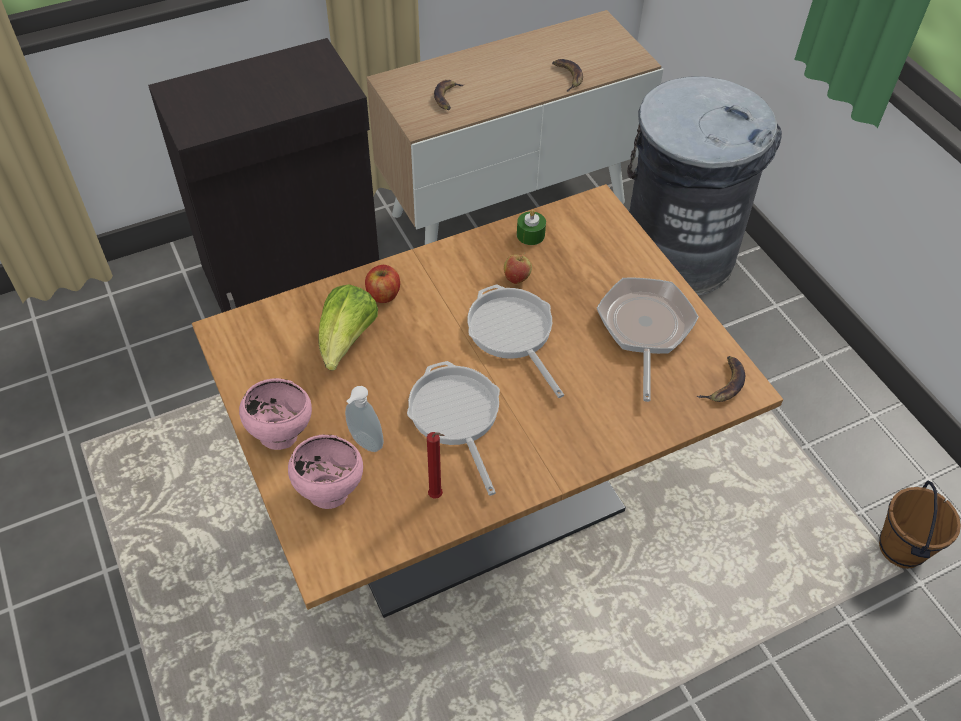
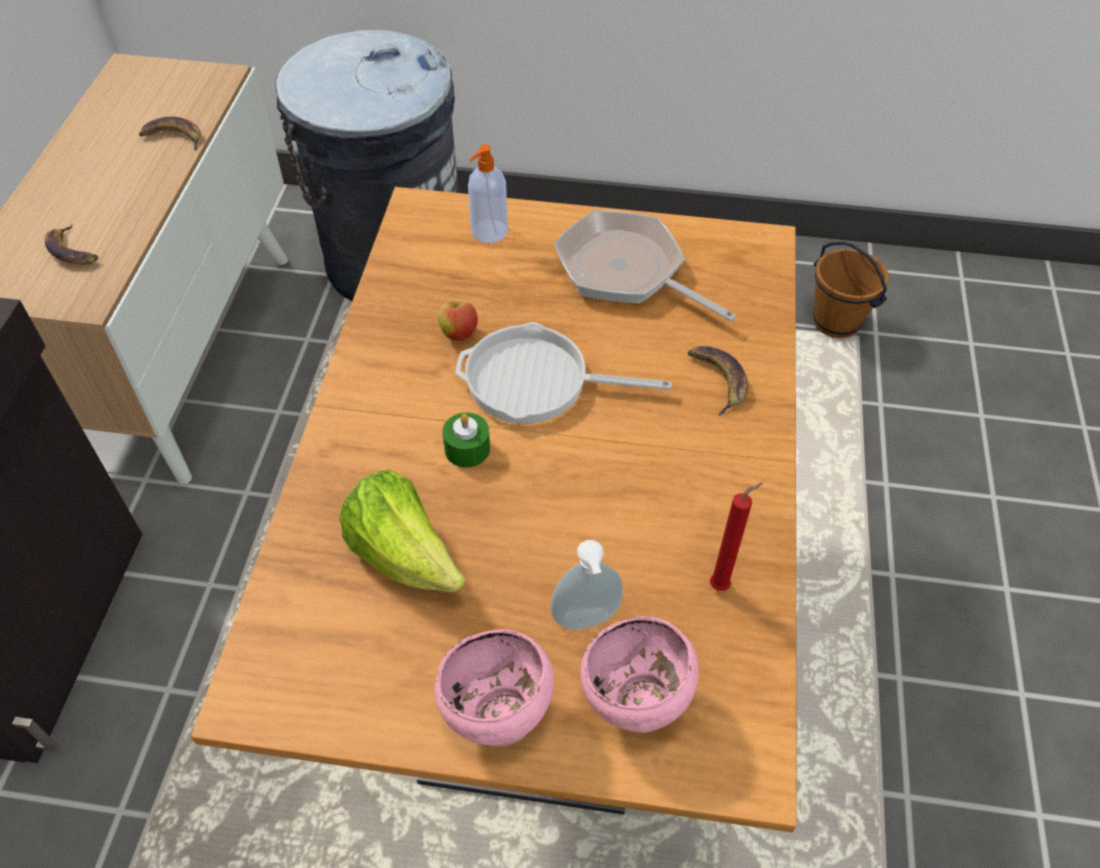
camera: 55 degrees left, 0 degrees up
apple [365,265,400,303] -> none
frying pan [407,361,500,496] -> none
green candle [517,210,546,245] -> green candle moved to [442,413,490,468]
banana [697,356,745,402] -> banana moved to [687,346,748,416]
none -> soap dispenser [468,144,508,243]

